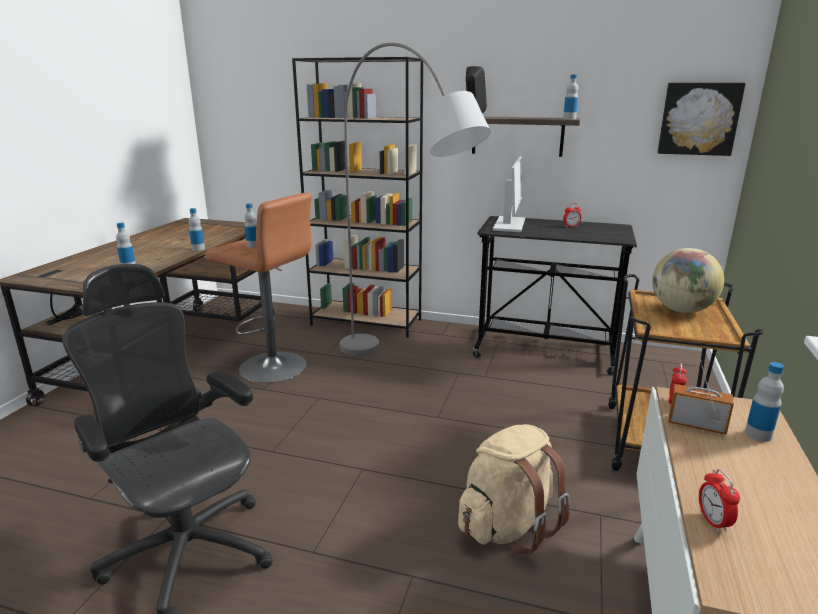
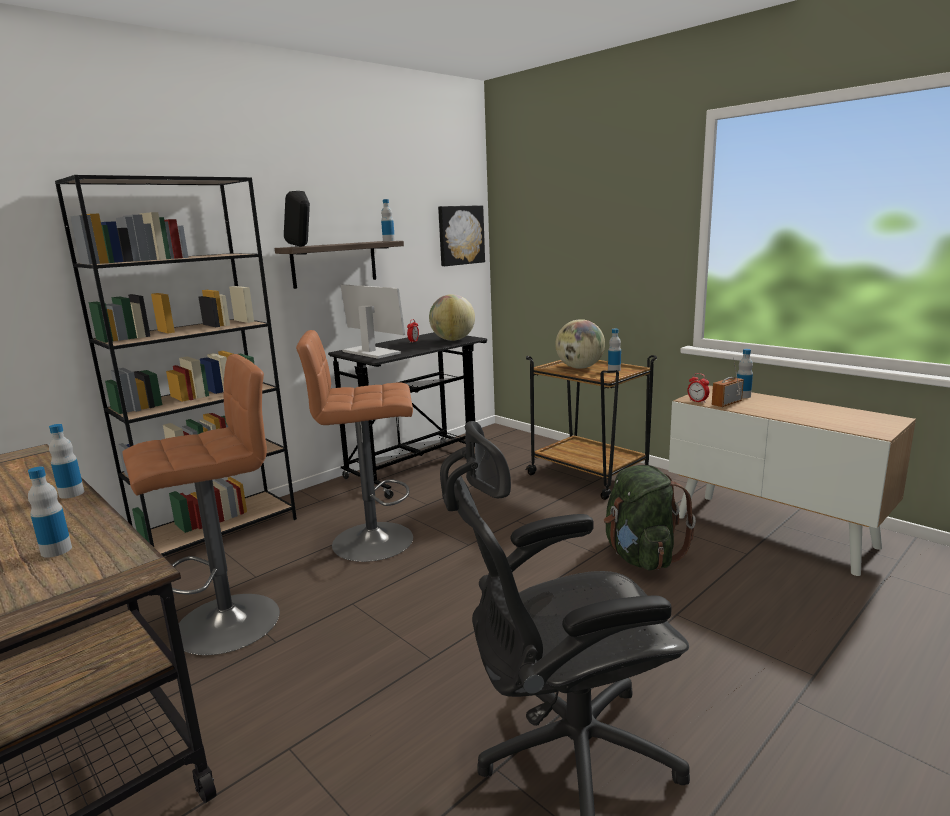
camera: 60 degrees left, 5 degrees down
bottle [244,203,257,248] -> bottle moved to [608,329,621,371]
grey floor lamp [340,43,491,356] -> brown stool [296,330,413,562]
beige backpack [458,424,570,556] -> green backpack [604,465,696,570]
alarm clock [699,469,740,532] -> none
none -> globe [429,294,475,341]

